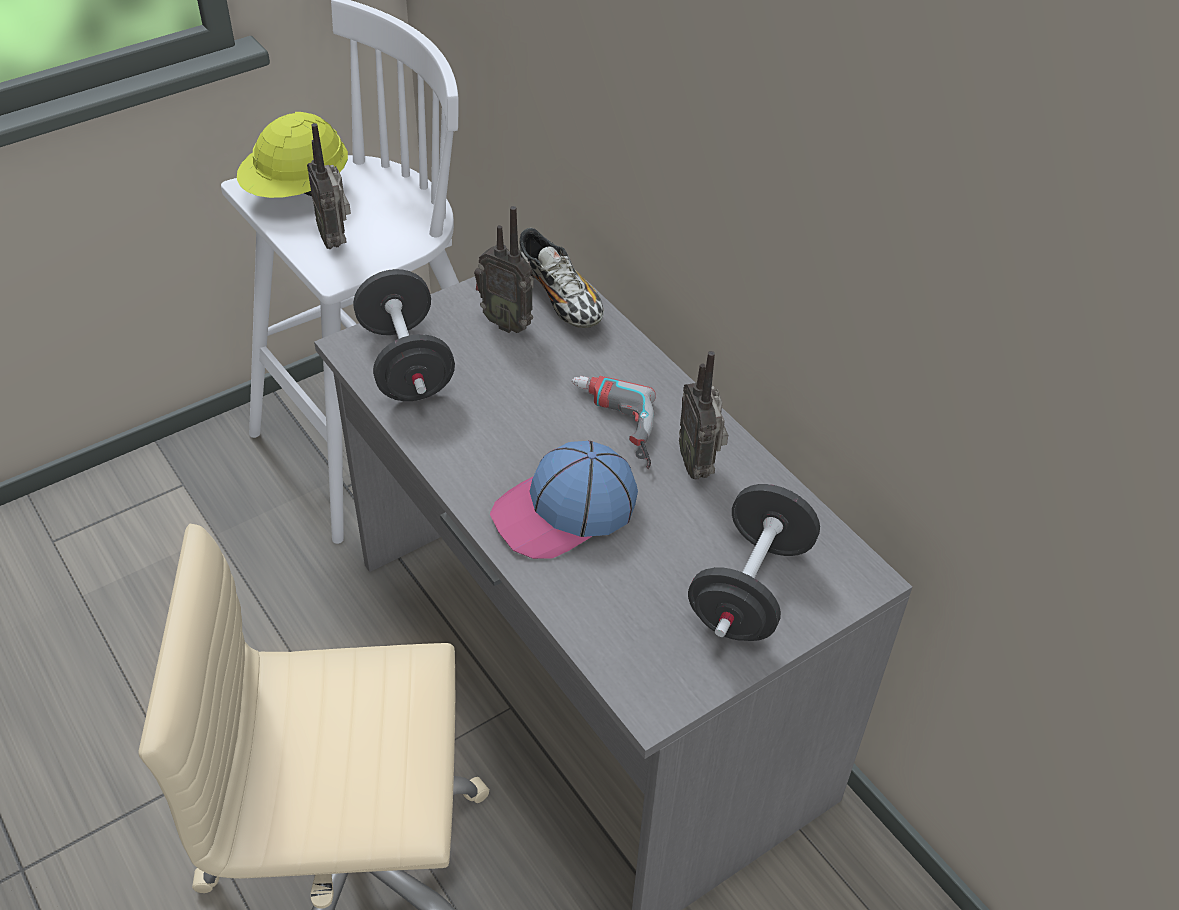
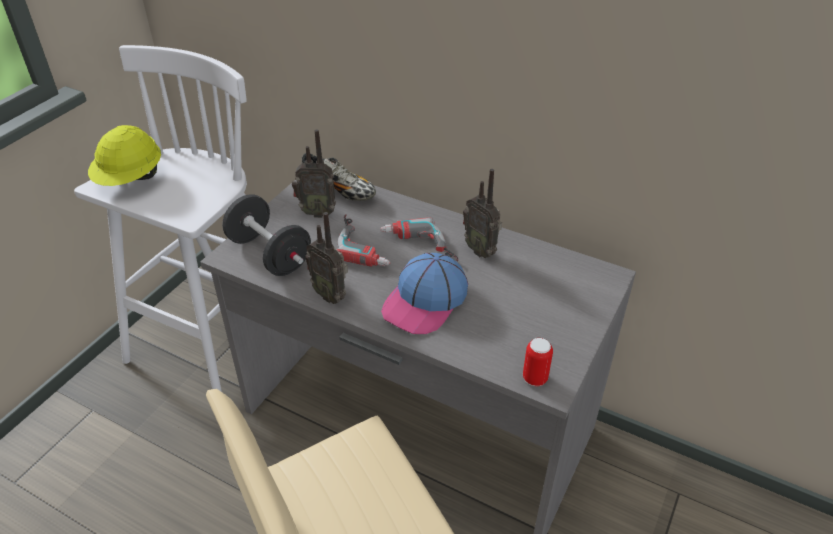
camera: 25 degrees left, 5 degrees down
radio [307,123,351,249] -> radio moved to [305,212,348,304]
black dumbbell [688,484,820,641] -> none
none -> power drill [336,214,390,267]
none -> can [523,338,553,386]

